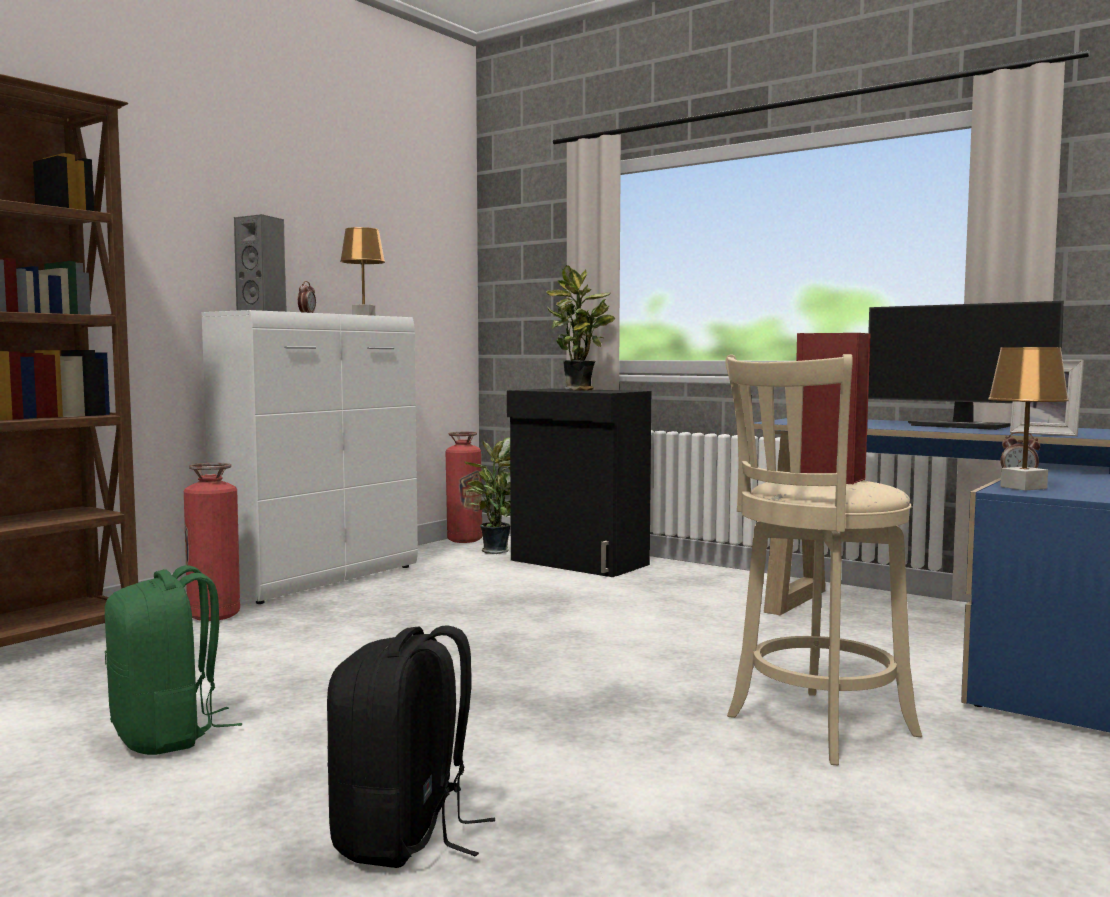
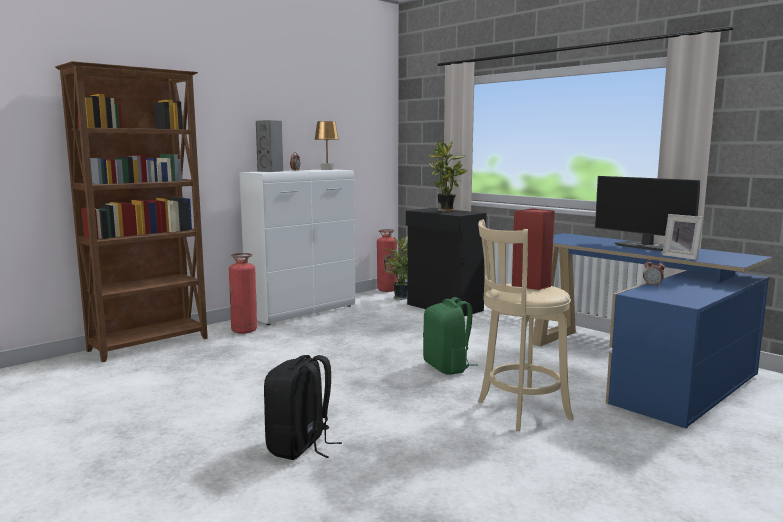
camera: 10 degrees right, 5 degrees up
green backpack [105,565,242,755] -> green backpack moved to [423,297,478,375]
brown table lamp [988,347,1069,491] -> none

